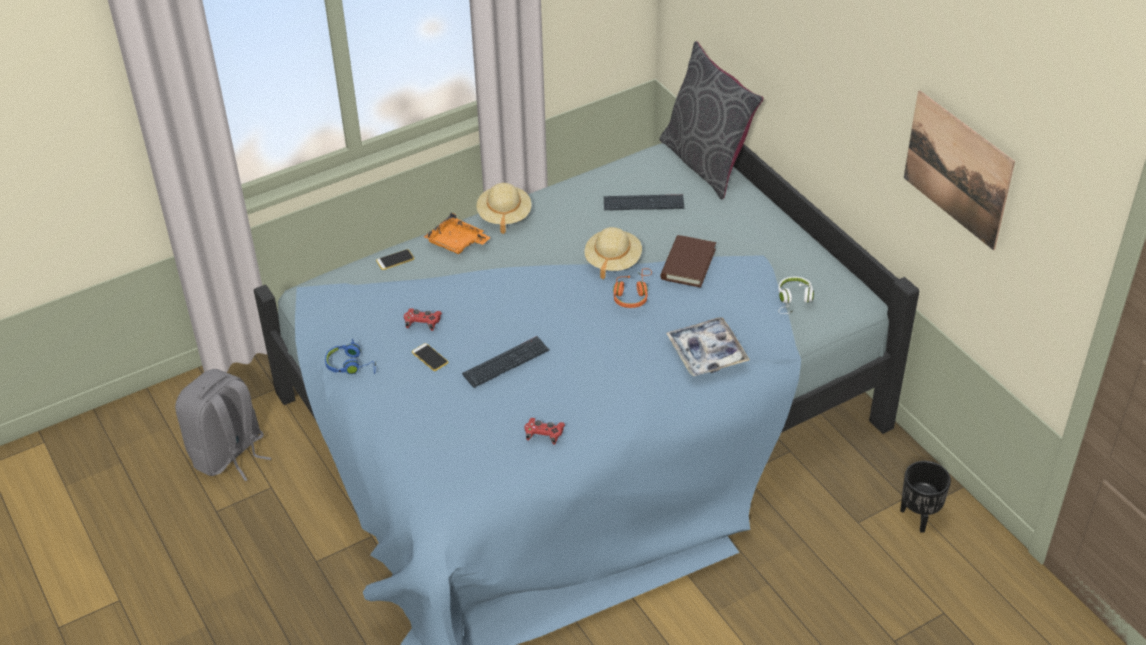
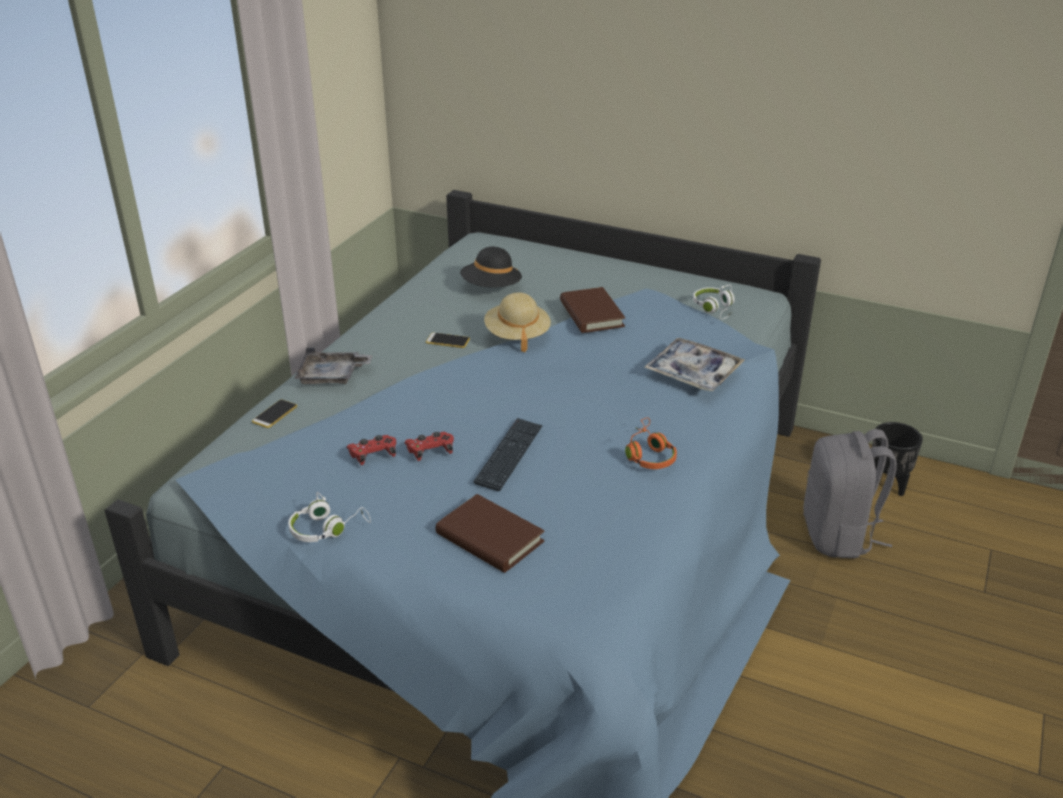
camera: 35 degrees left, 10 degrees down
grey backpack [175,369,271,481] -> grey backpack moved to [803,429,897,558]
blue headphones [325,339,376,374] -> white headphones [288,492,371,542]
phone [412,343,448,371] -> phone moved to [426,333,470,348]
orange tray [424,212,491,254] -> grey tray [294,347,373,384]
beige hat [477,183,531,234] -> none
red game controller [524,418,565,445] -> red game controller moved to [404,432,454,461]
keyboard [604,194,684,211] -> black hat [460,247,522,288]
orange headphones [613,268,652,308] -> orange headphones moved to [625,417,677,469]
grey pillow [659,41,763,199] -> none
picture [904,91,1015,250] -> none
none -> brown book [435,494,544,573]

